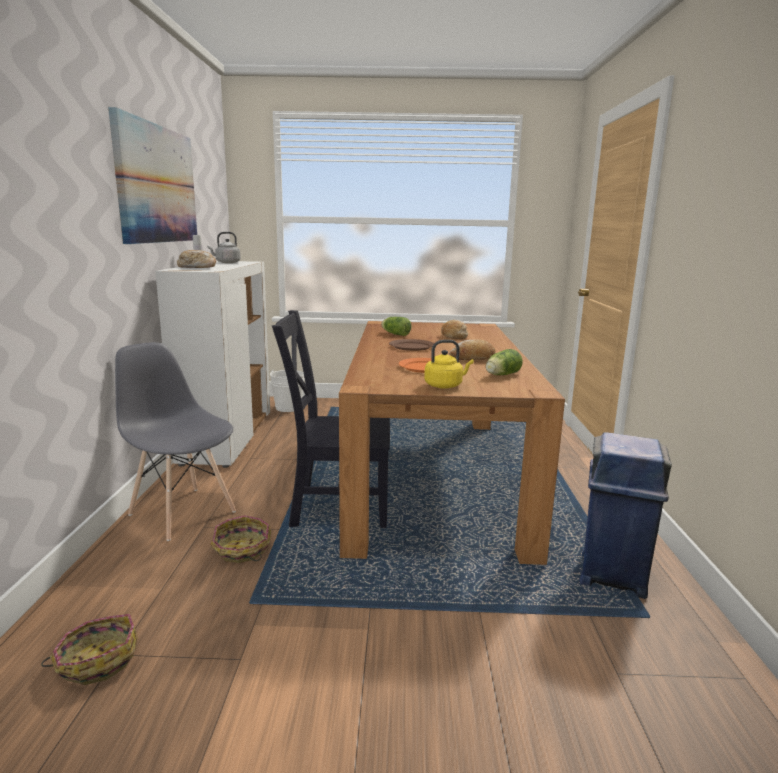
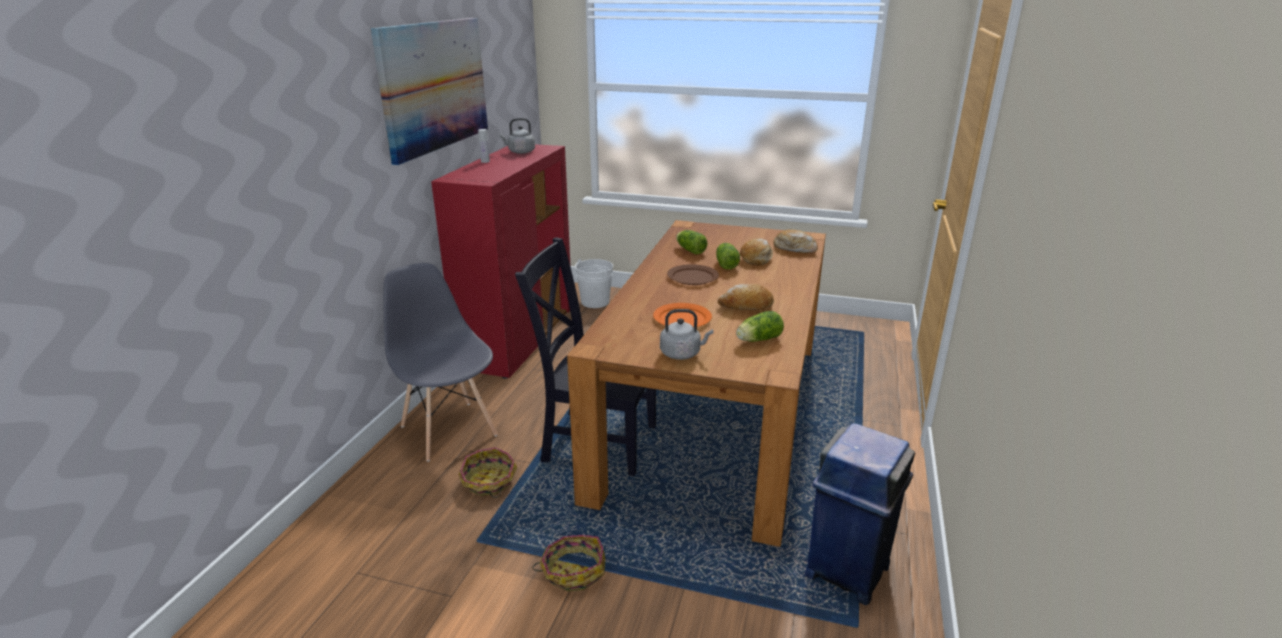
camera: 15 degrees right, 10 degrees up
basket [41,614,138,685] -> basket moved to [532,535,605,592]
white cabinet [155,261,270,468] -> red cabinet [431,144,571,379]
bread [177,250,216,268] -> bread moved to [773,229,818,253]
yellow kettle [424,340,474,388] -> grey kettle [660,309,713,360]
none -> lettuce [716,243,740,270]

